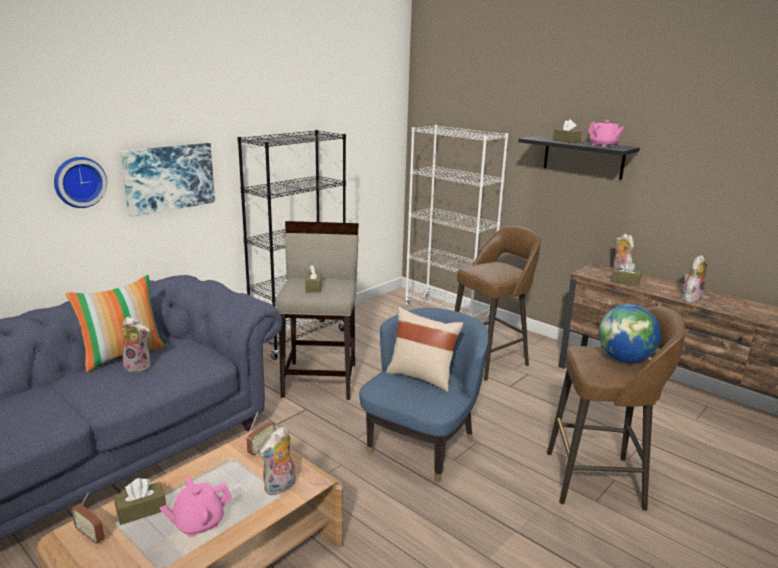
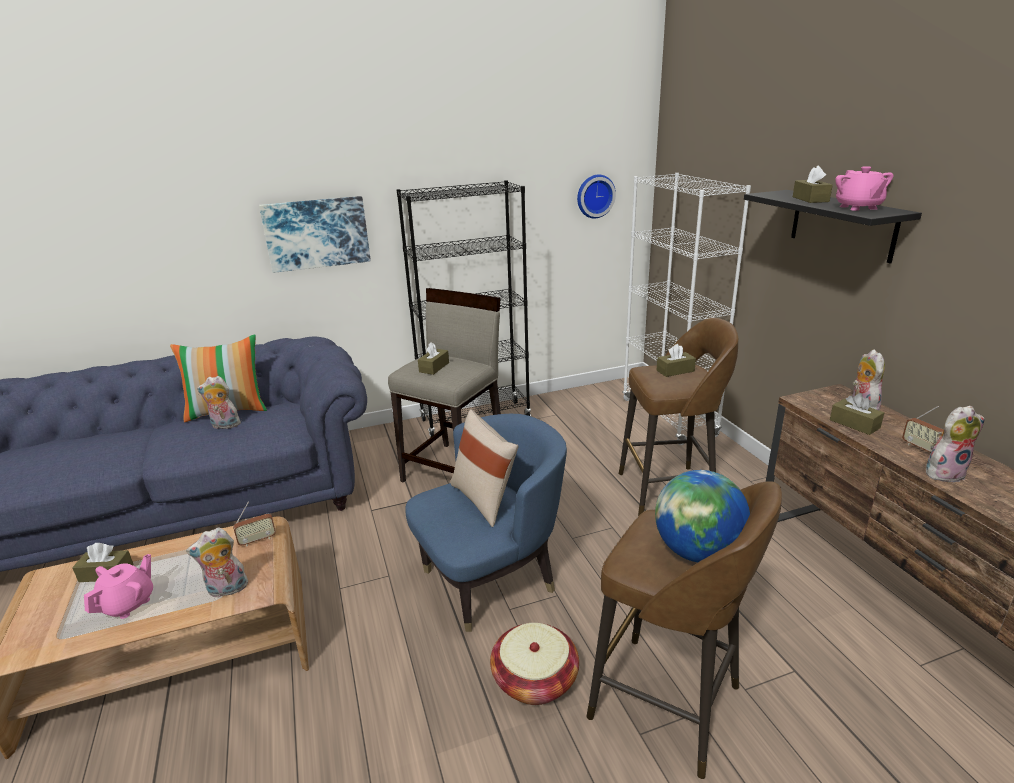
camera: 30 degrees right, 5 degrees up
wall clock [54,157,107,208] -> wall clock moved to [577,174,616,218]
radio [71,492,105,544] -> radio moved to [902,406,944,453]
plush toy [122,317,151,373] -> plush toy turned 135 degrees clockwise [197,376,241,429]
pink teapot [160,477,232,537] -> pink teapot turned 120 degrees clockwise [84,554,153,619]
none -> basket [490,623,579,705]
none -> brown tissue box [657,344,696,377]

